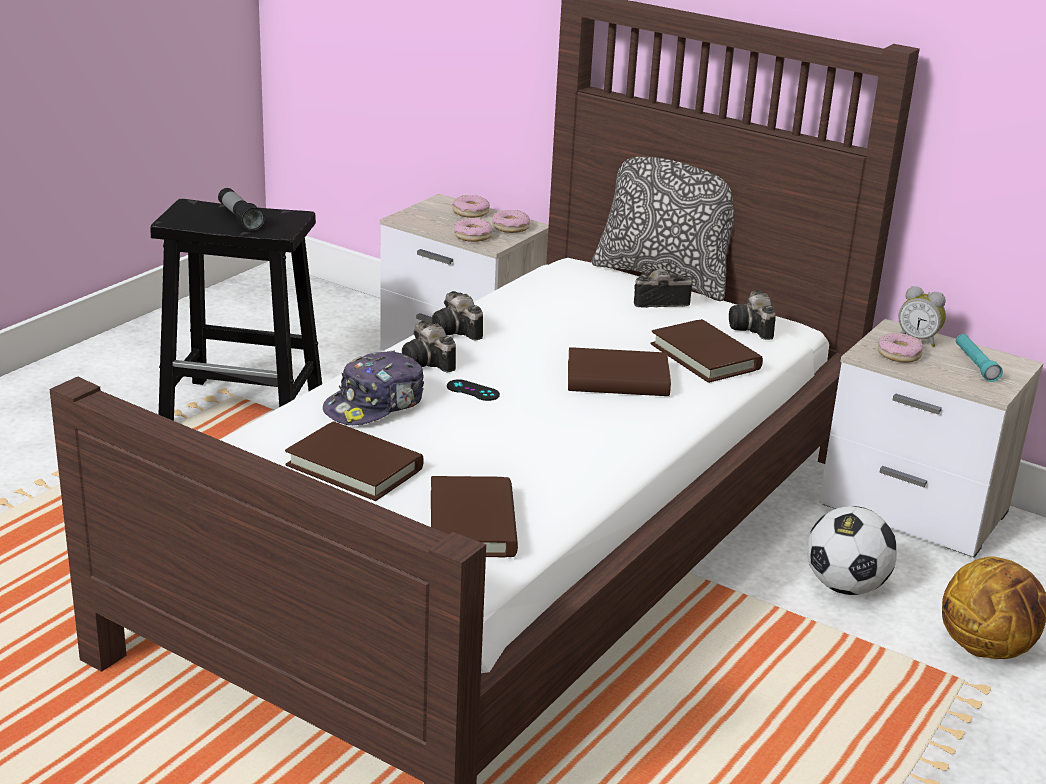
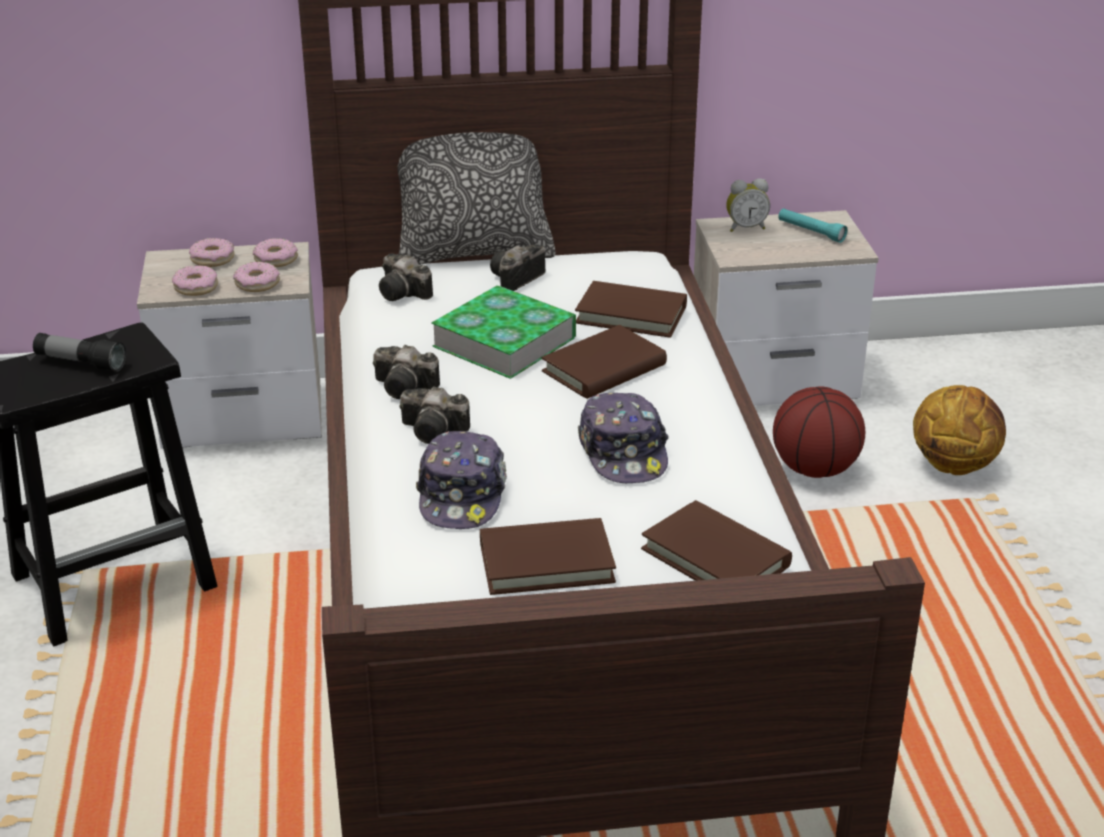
camera: 40 degrees left, 5 degrees up
black game controller [447,379,500,401] -> none
camera [729,290,776,340] -> camera moved to [379,253,433,301]
football [807,506,897,595] -> basketball [773,386,865,478]
donut [878,332,923,363] -> donut moved to [172,266,218,296]
none -> book [431,285,576,379]
none -> cap [578,393,669,483]

